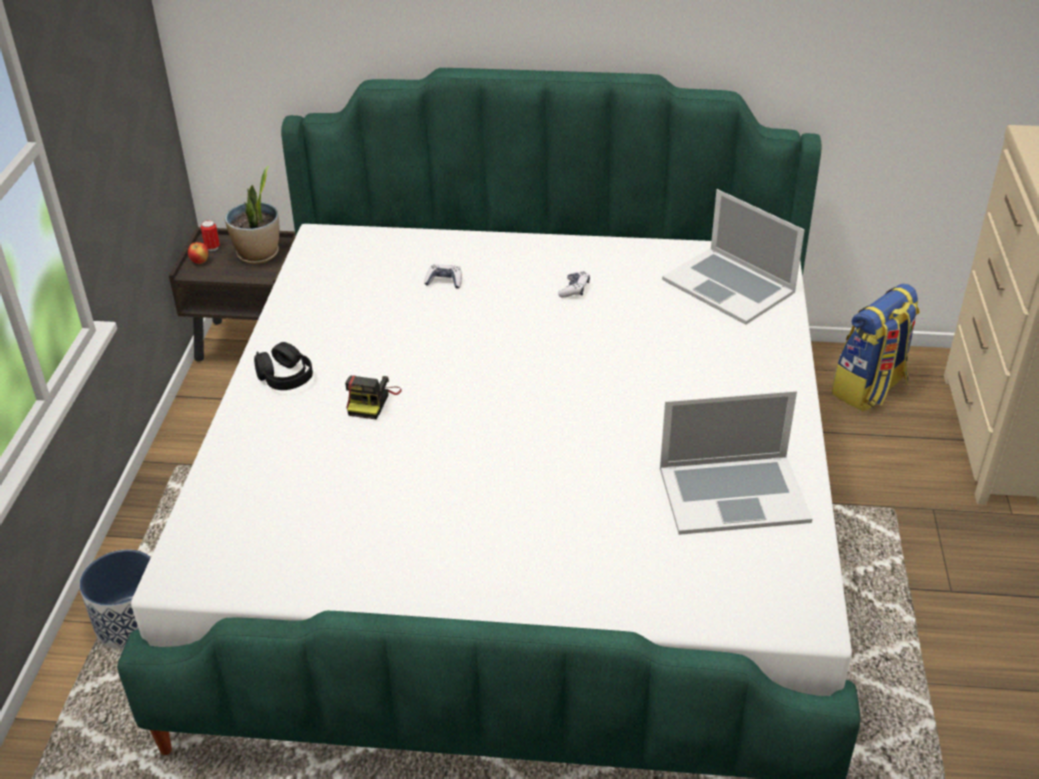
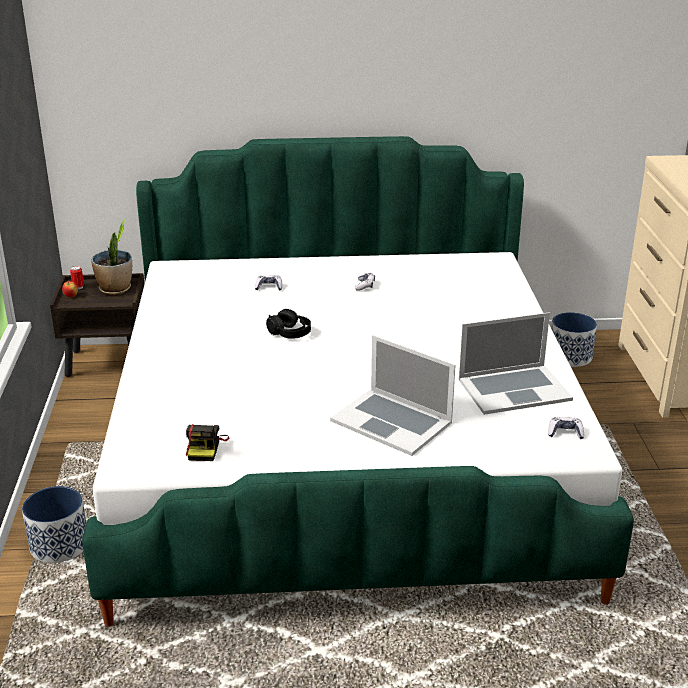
camera: 10 degrees left, 10 degrees down
black headphones [254,342,313,390] -> black headphones moved to [266,309,311,339]
camera [345,375,402,419] -> camera moved to [186,424,229,461]
laptop [662,189,805,325] -> laptop moved to [330,335,456,456]
backpack [831,284,920,412] -> planter [551,312,597,367]
none -> game controller [548,417,584,439]

